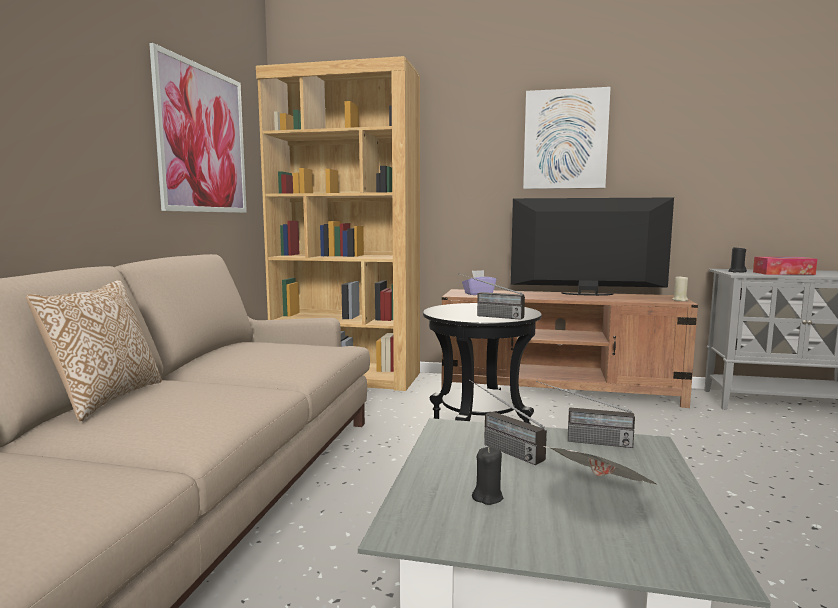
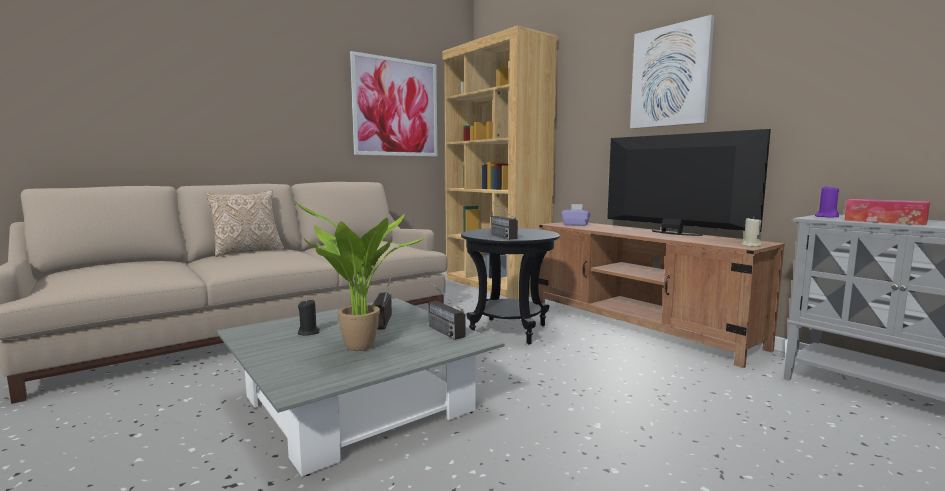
camera: 40 degrees right, 0 degrees up
newspaper [543,446,656,484] -> potted plant [291,197,427,351]
black candle [728,246,747,273] -> purple candle [815,185,839,218]

